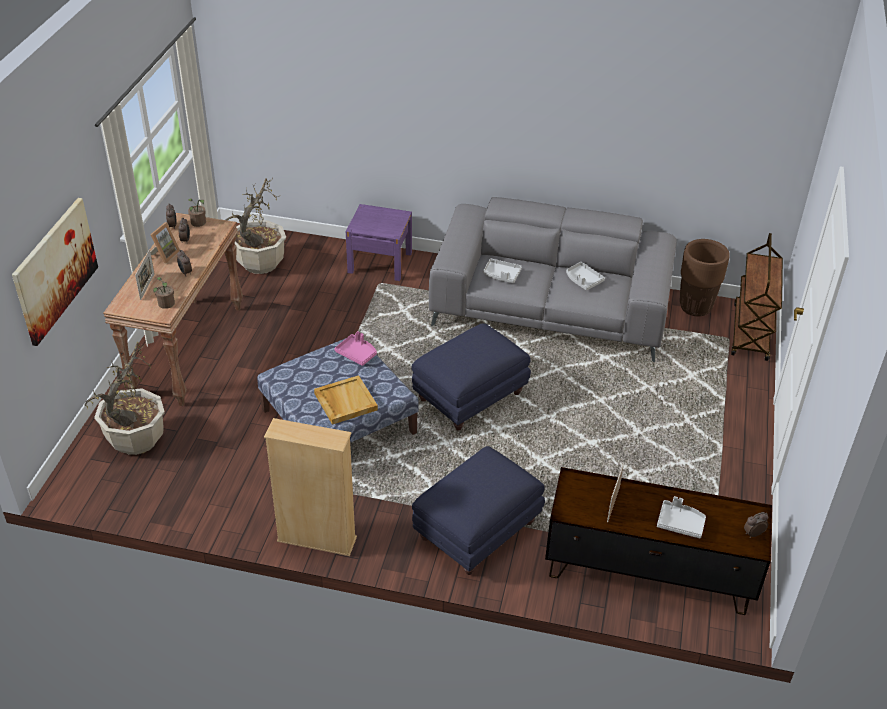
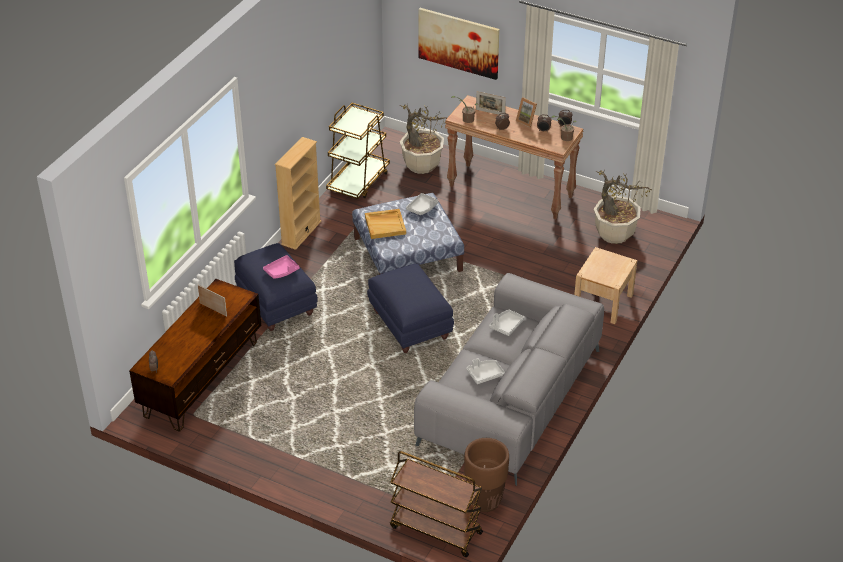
camera: 105 degrees right, 0 degrees up
pink tray [335,331,377,366] -> pink tray moved to [263,255,300,279]
purple nightstand [346,204,412,281] -> beige nightstand [574,247,637,324]
grey tray [657,496,706,538] -> grey tray moved to [406,193,439,215]
none -> brown cart [326,103,390,199]

